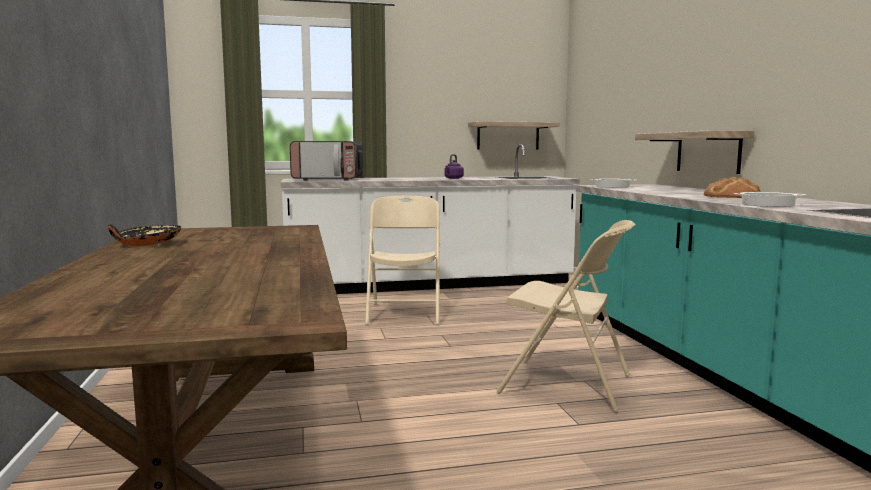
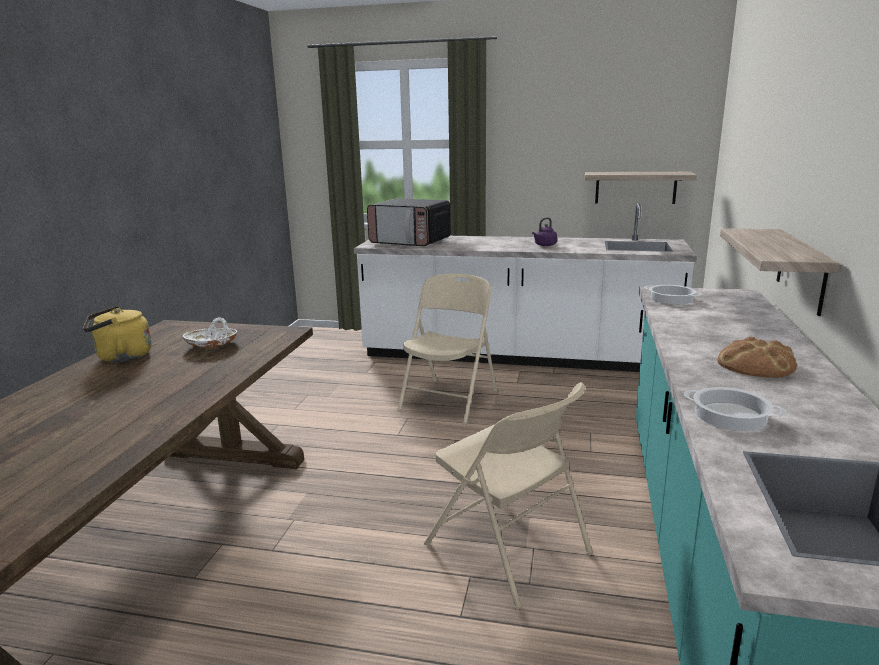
camera: 25 degrees right, 10 degrees up
black bowl [108,224,181,246] -> yellow kettle [83,306,151,362]
none -> white bowl [183,317,237,348]

